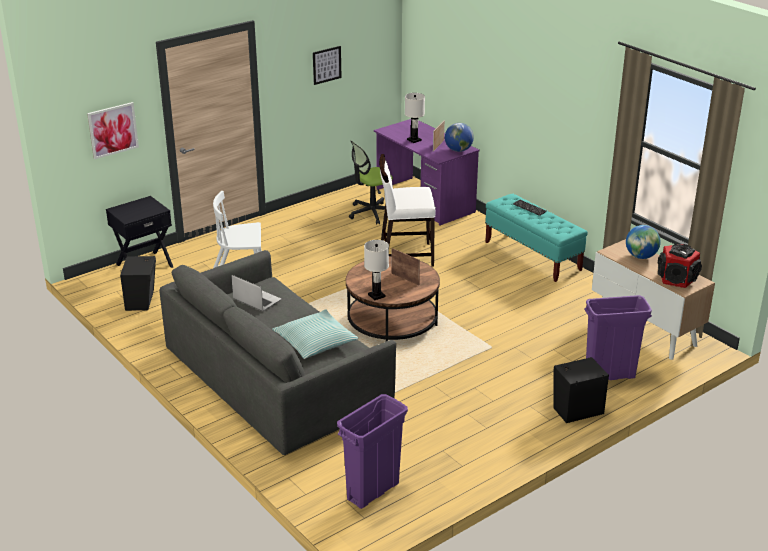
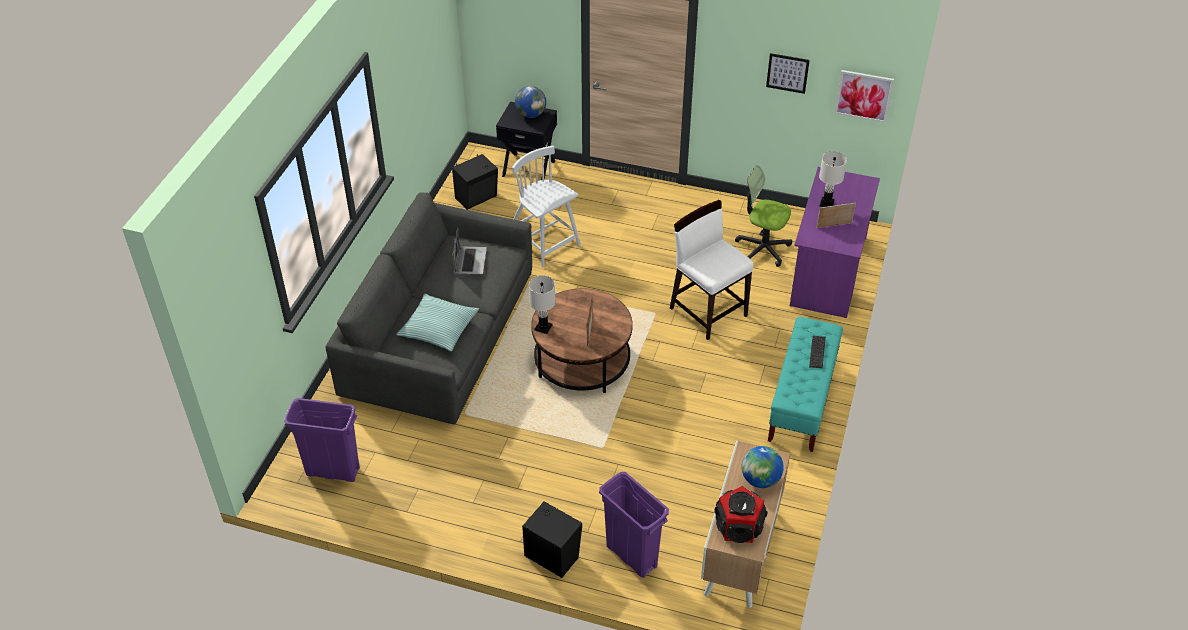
camera: 55 degrees right, 15 degrees up
picture [87,102,139,159] -> picture moved to [834,70,894,123]
globe [445,123,474,152] -> globe moved to [515,86,546,118]

